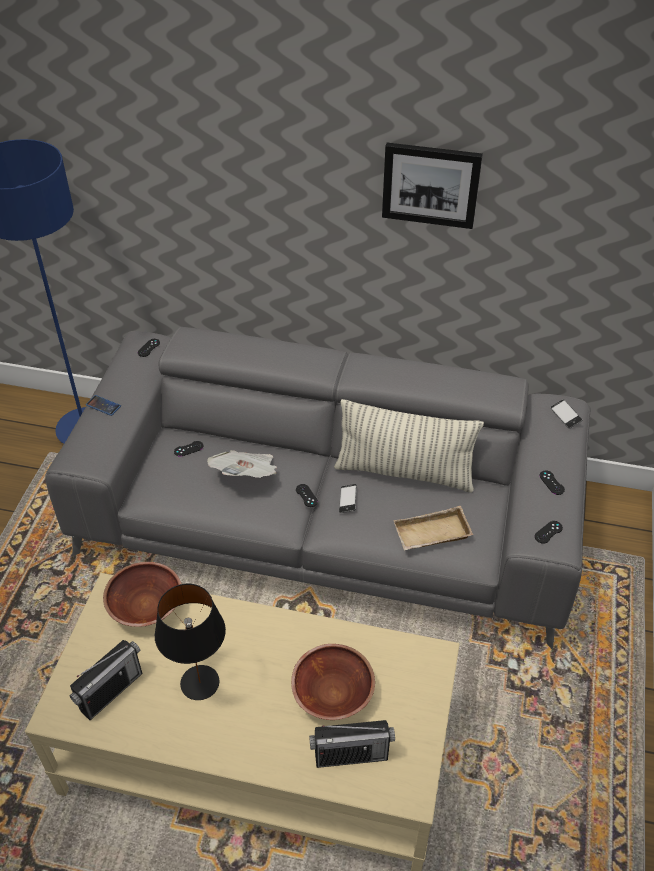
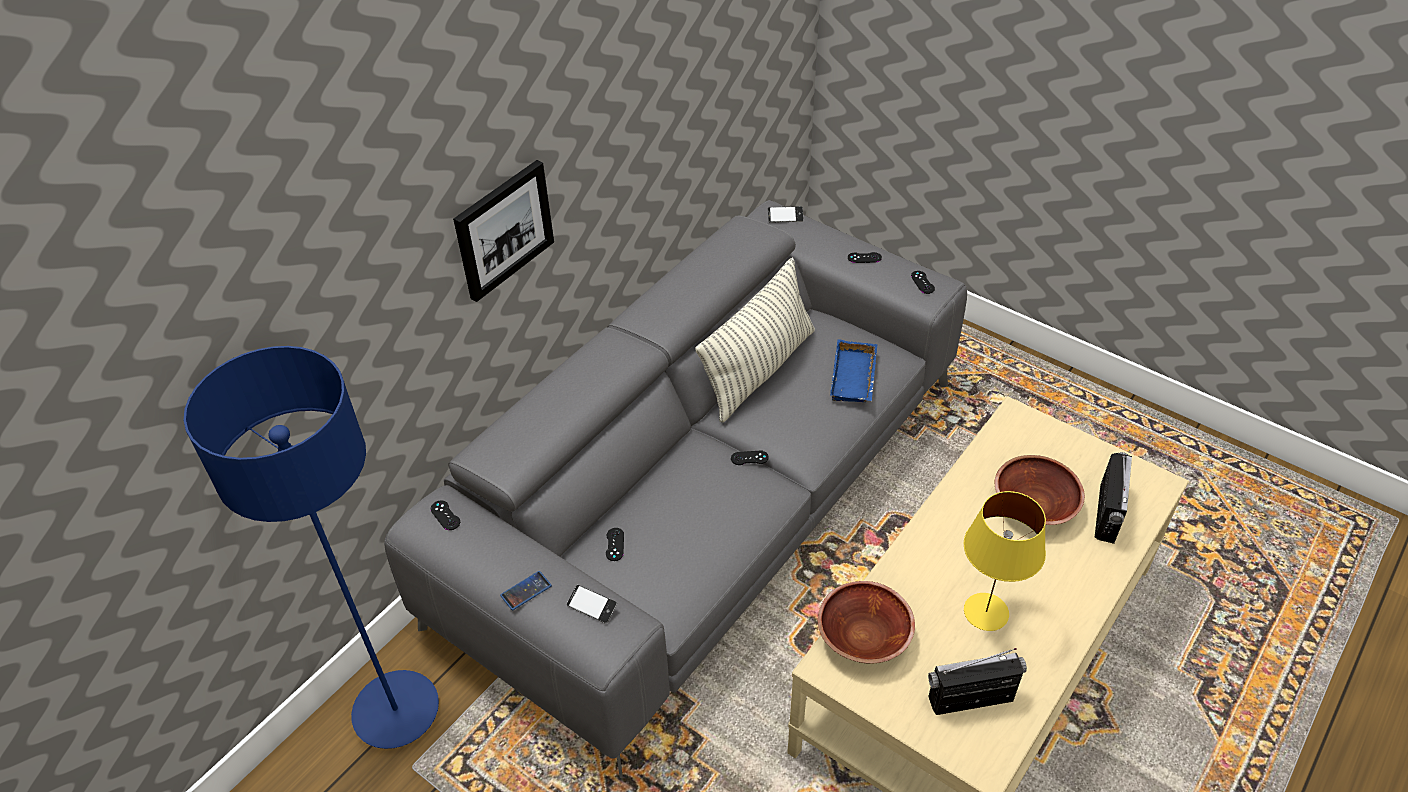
camera: 65 degrees left, 0 degrees up
radio [70,640,142,720] -> radio turned 75 degrees counterclockwise [928,648,1027,715]
black table lamp [155,584,226,700] -> yellow table lamp [963,491,1046,631]
newspaper [207,450,277,478] -> none
phone [339,484,357,513] -> phone moved to [567,585,617,624]
picture [382,143,483,229] -> picture moved to [453,160,554,302]
beige tray [393,506,473,550] -> blue tray [830,339,878,402]

